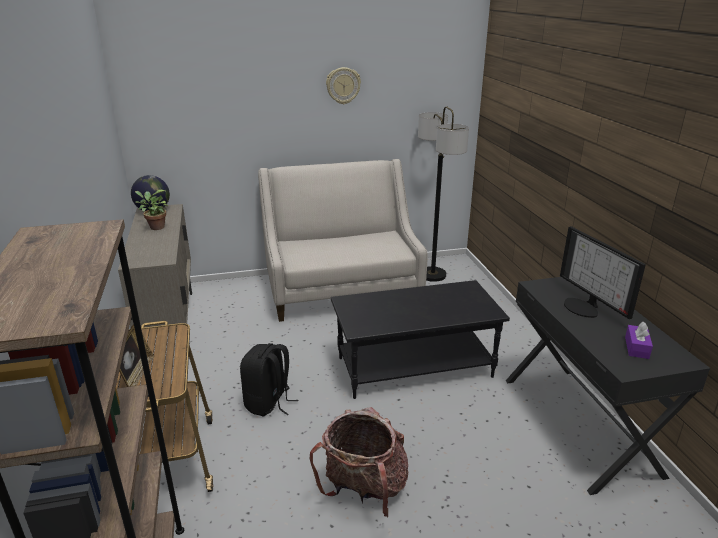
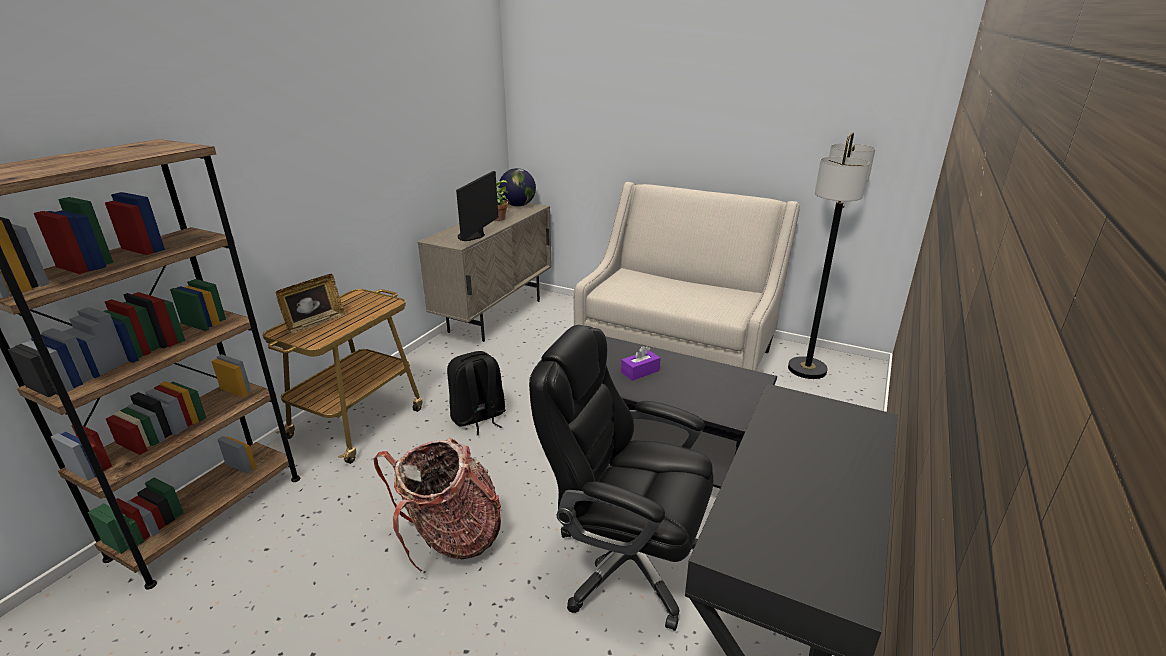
camera: 40 degrees right, 0 degrees up
wall clock [326,67,361,105] -> none
monitor [560,226,646,319] -> monitor moved to [456,171,498,241]
purple tissue box [625,322,653,359] -> purple tissue box moved to [621,346,660,381]
none -> black office chair [529,325,714,631]

